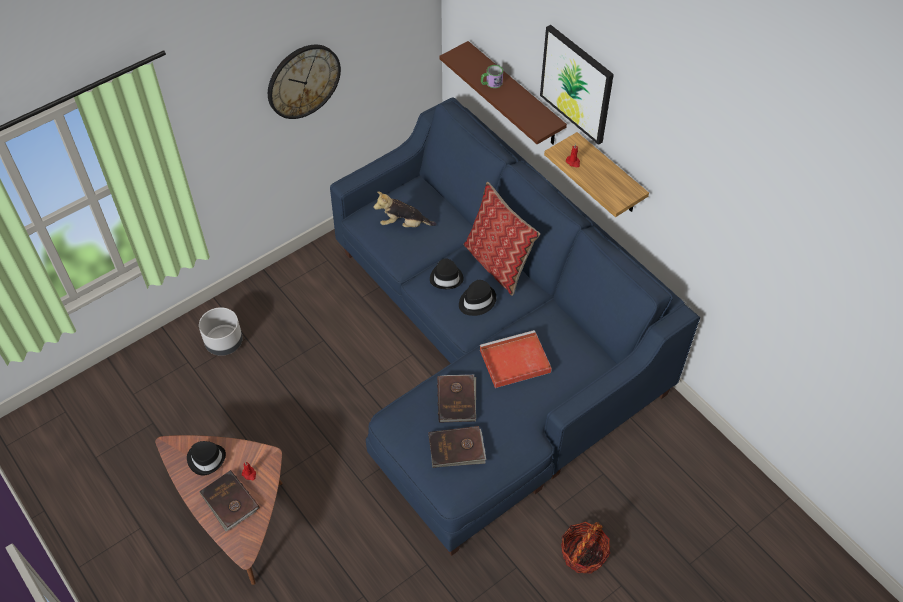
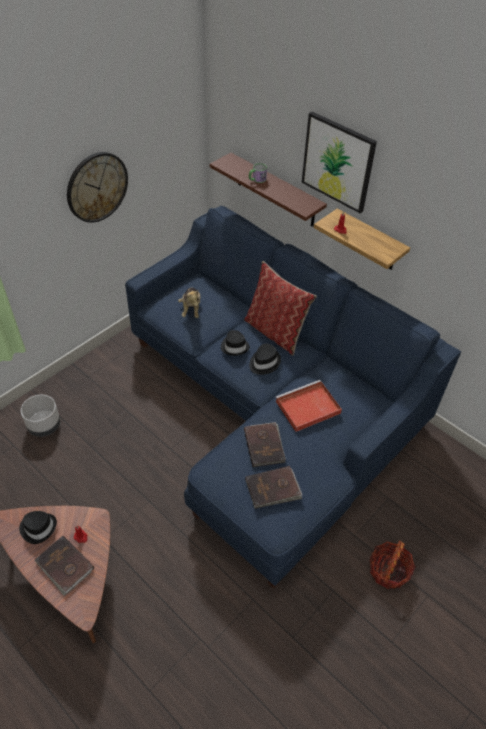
camera: 10 degrees left, 5 degrees down
plush toy [373,192,437,227] -> plush toy turned 90 degrees counterclockwise [178,288,201,318]

